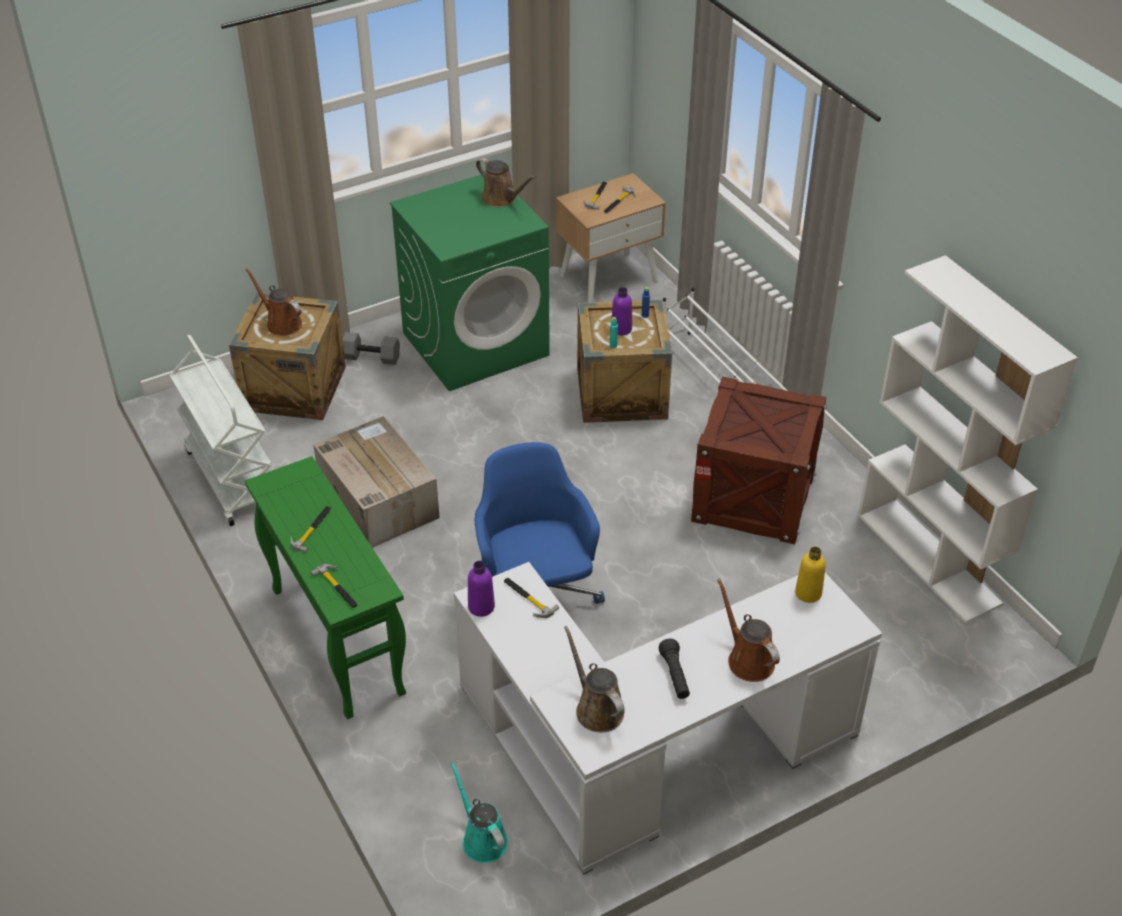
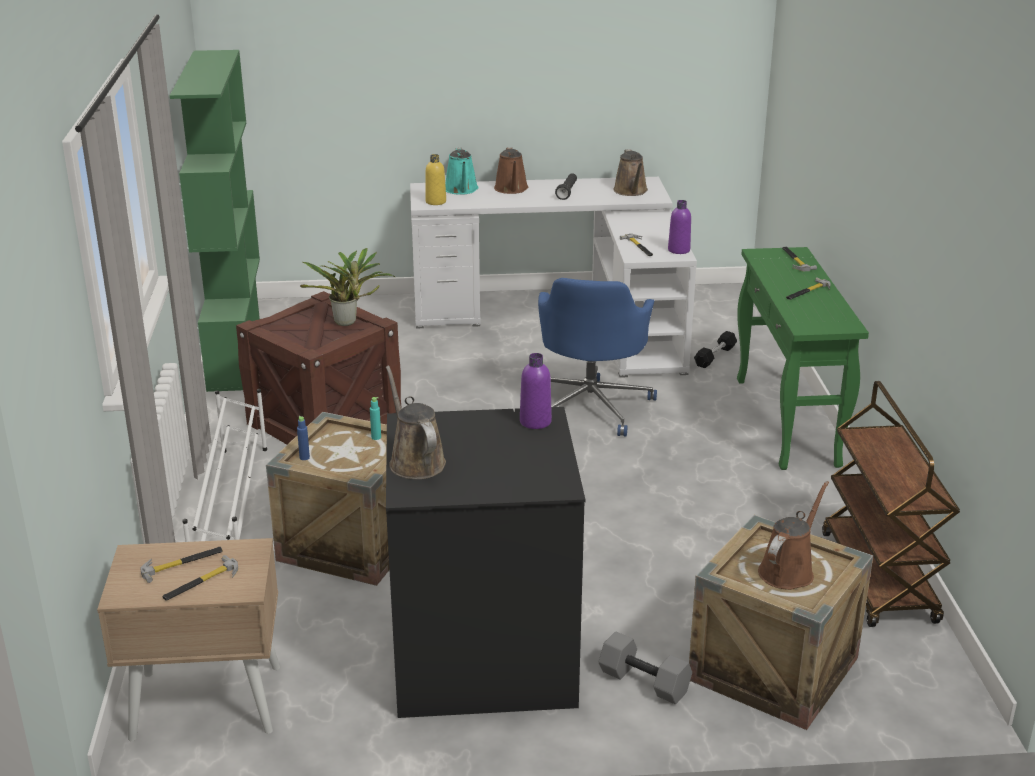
camera: 155 degrees left, 15 degrees down
white cart [169,335,272,526] -> brown cart [822,381,960,627]
brown watering can [245,268,302,336] -> brown watering can turned 120 degrees counterclockwise [758,481,829,590]
cardboard box [313,416,440,548] -> none
green washing machine [390,175,550,391] -> black washing machine [386,407,585,718]
turquoise watering can [450,762,508,863] -> turquoise watering can moved to [445,148,479,195]
purple bottle [611,287,632,335] -> purple bottle moved to [520,353,552,429]
white bookcase [858,255,1078,623] -> green bookcase [170,50,260,392]
none -> potted plant [300,248,395,326]
none -> black dumbbell [694,331,737,368]

